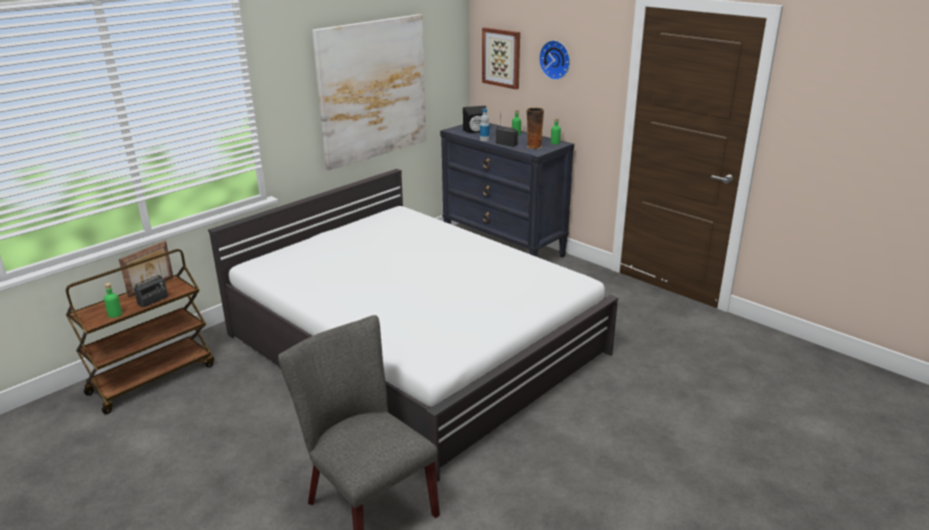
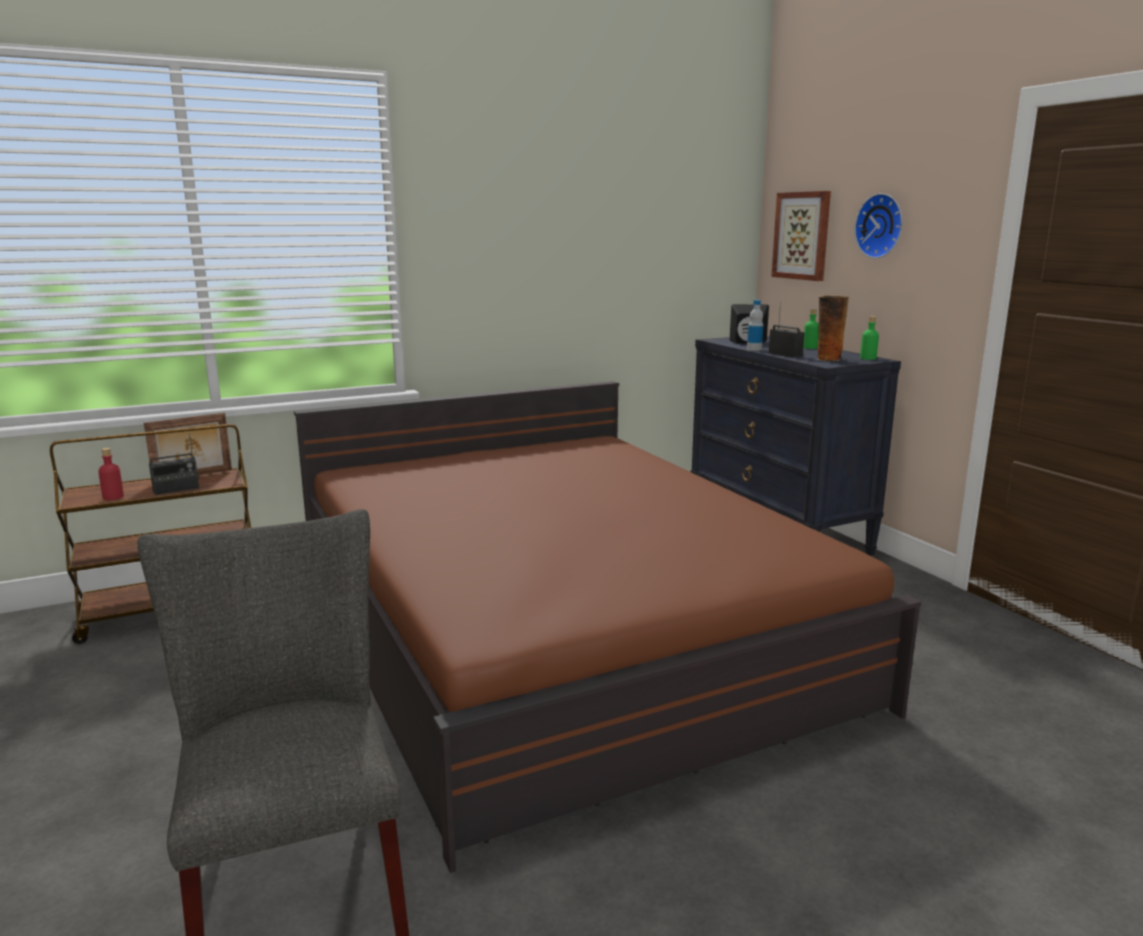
camera: 20 degrees right, 10 degrees down
green bottle [104,283,122,318] -> red bottle [98,448,124,500]
white bed [208,169,618,482] -> brown bed [294,381,921,873]
picture [312,14,426,170] -> none

